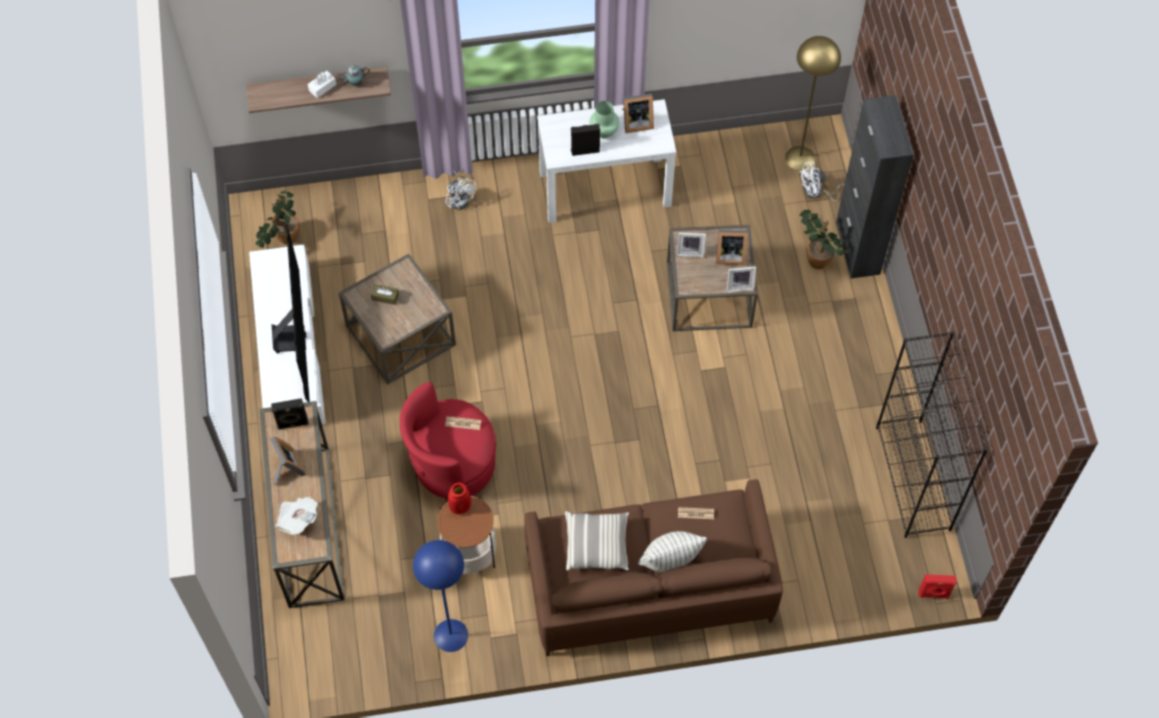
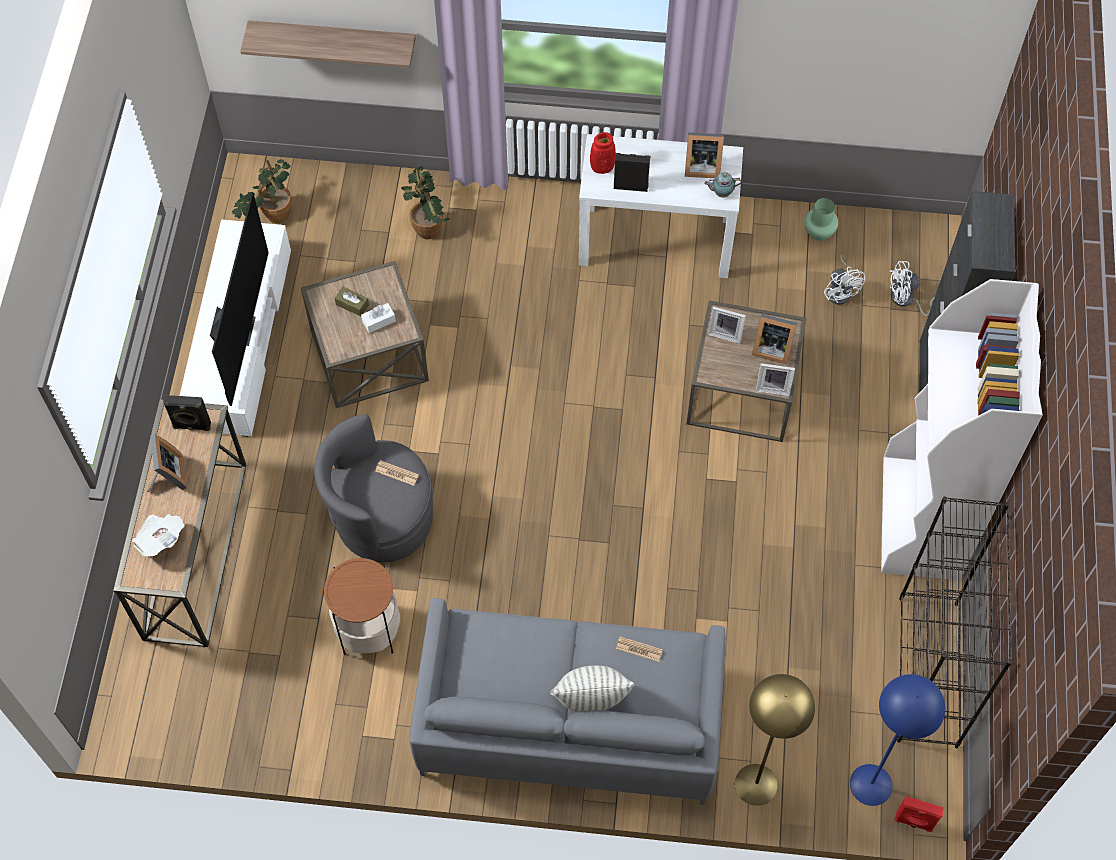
camera: 15 degrees right, 0 degrees up
white tissue box [308,71,336,98] -> white tissue box moved to [361,303,396,333]
teapot [338,65,370,87] -> teapot moved to [704,172,742,198]
red armchair [400,382,496,499] -> grey armchair [314,414,433,563]
blue floor lamp [413,540,468,652] -> blue floor lamp moved to [850,674,945,806]
white fan [445,170,476,210] -> white fan moved to [824,255,865,305]
red vase [448,483,471,514] -> red vase moved to [590,132,616,174]
brown sofa [524,479,783,657] -> grey sofa [409,598,726,805]
pillow [565,511,629,571] -> none
green vase [589,101,619,138] -> green vase moved to [804,198,838,241]
yellow floor lamp [785,36,841,171] -> yellow floor lamp moved to [735,674,815,806]
potted plant [800,210,849,269] -> potted plant moved to [401,166,450,239]
none -> white bookcase [881,279,1042,580]

